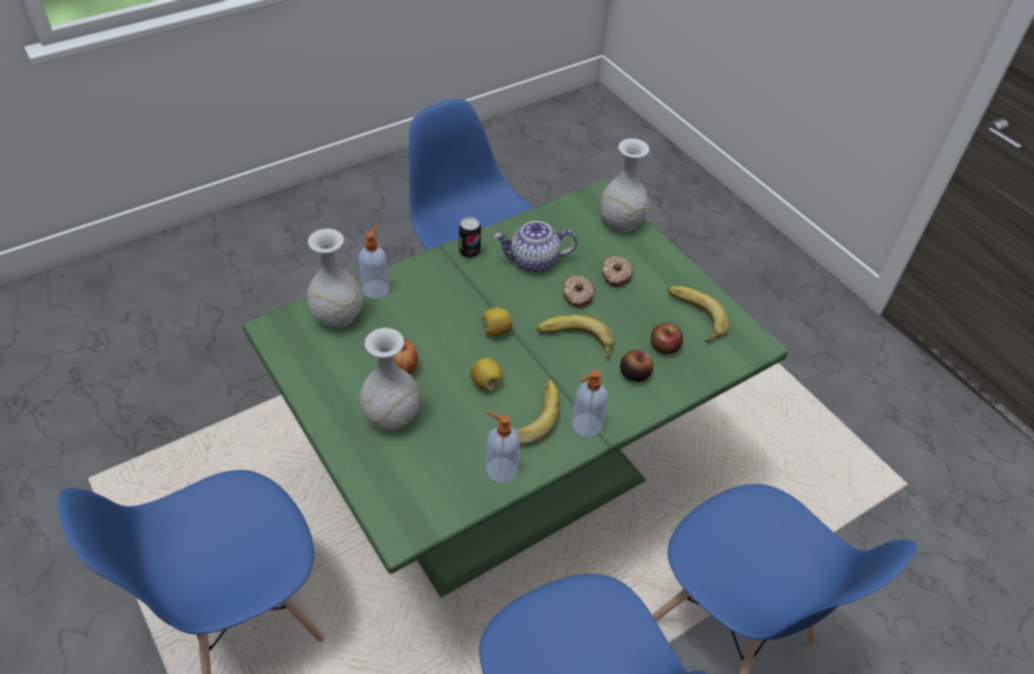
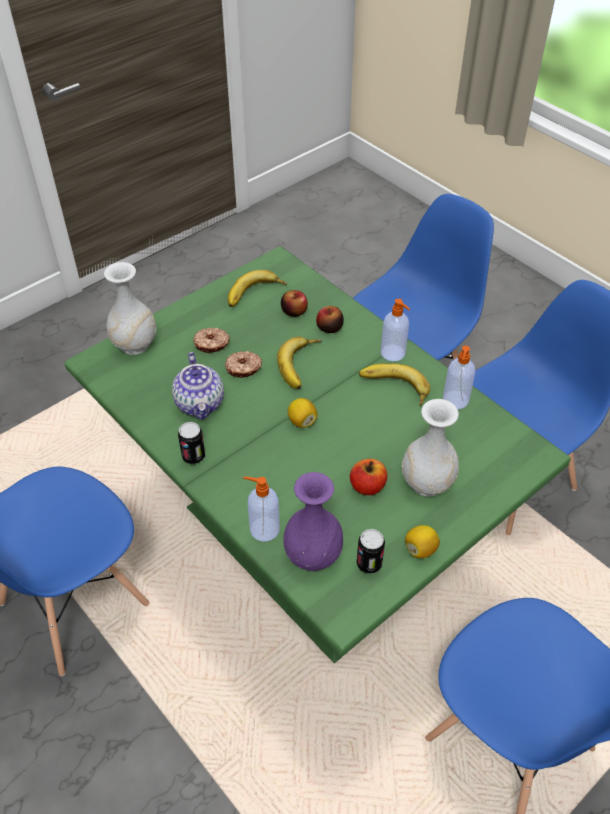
camera: 95 degrees left, 0 degrees up
white vase [307,229,362,329] -> purple vase [283,472,343,571]
lemon [470,358,502,391] -> lemon moved to [405,525,440,558]
none -> can [357,529,385,574]

